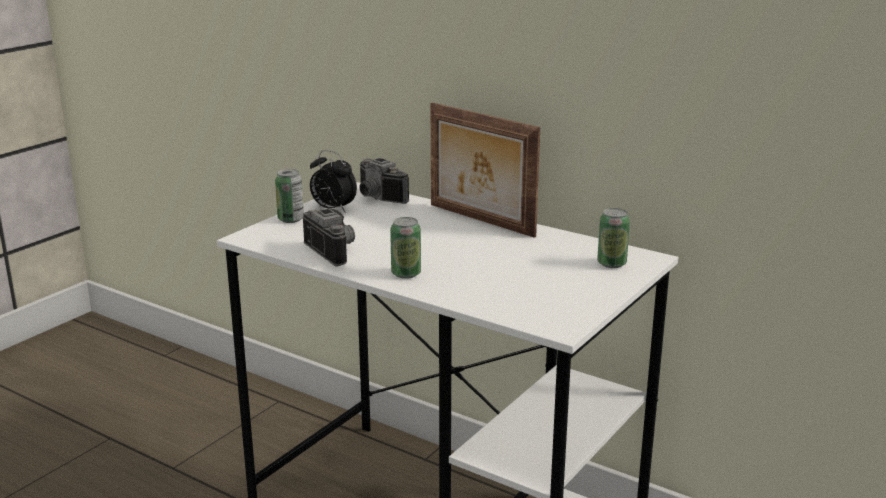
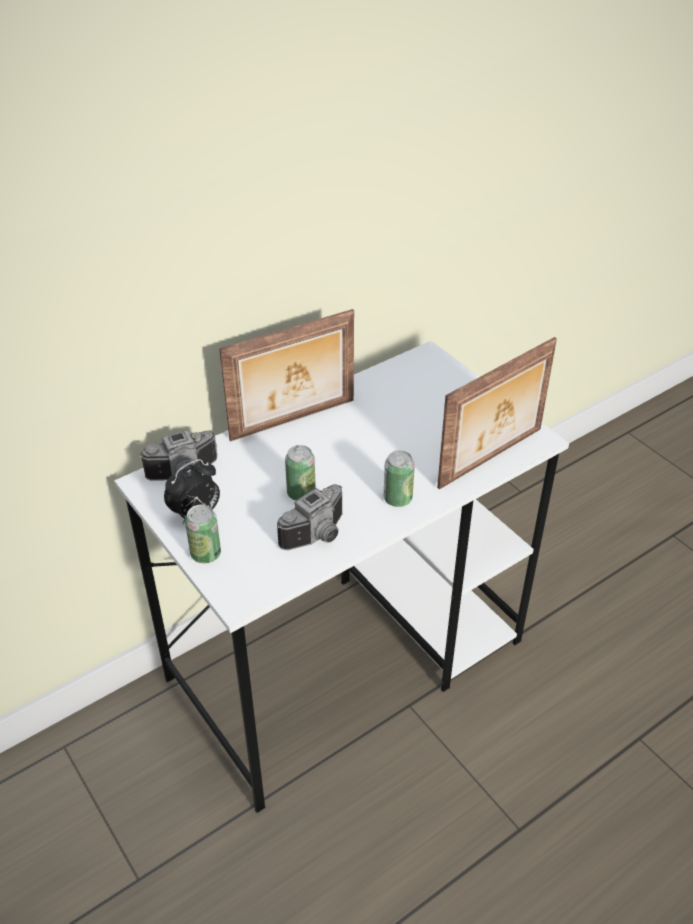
camera: 70 degrees left, 20 degrees up
camera [303,208,355,267] -> camera turned 150 degrees clockwise [277,484,342,550]
can [597,208,630,268] -> can moved to [285,445,316,501]
none -> picture frame [437,337,557,489]

